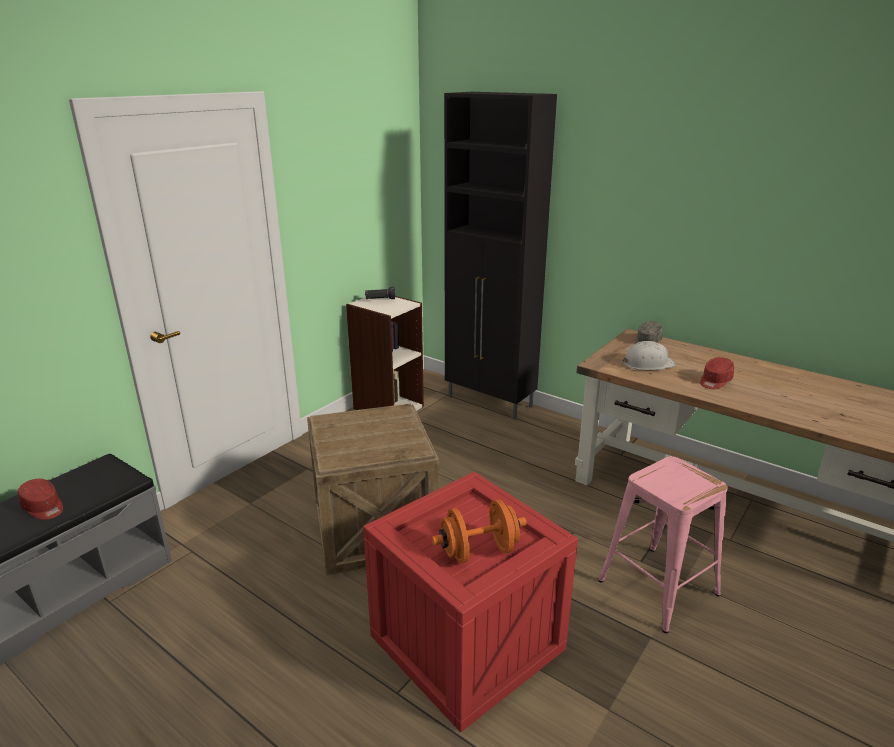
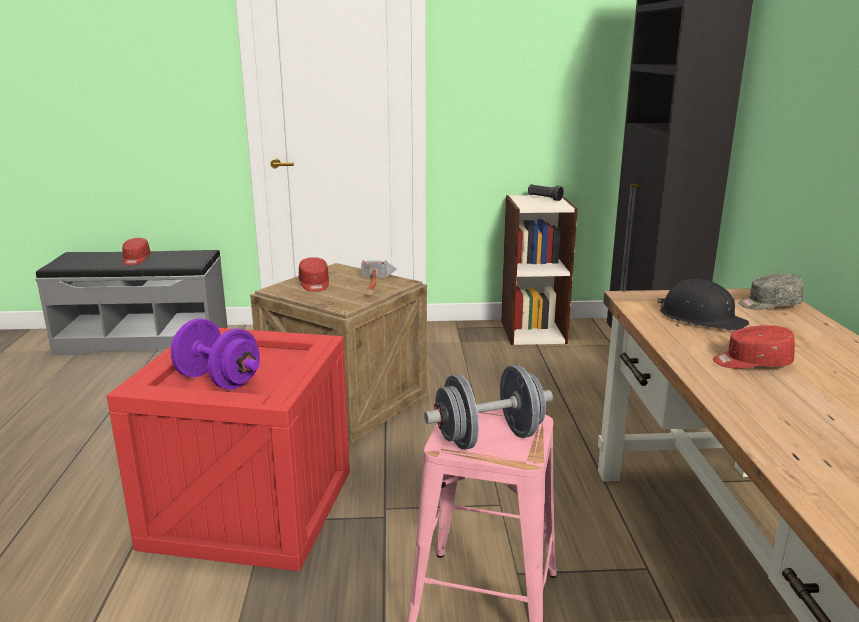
camera: 50 degrees right, 5 degrees down
orange dumbbell [432,500,527,563] -> purple dumbbell [171,318,260,390]
white hard hat [622,341,677,371] -> black hard hat [657,279,749,331]
none -> red cap [299,257,329,292]
none -> hammer [361,260,397,295]
none -> grey dumbbell [424,365,553,450]

